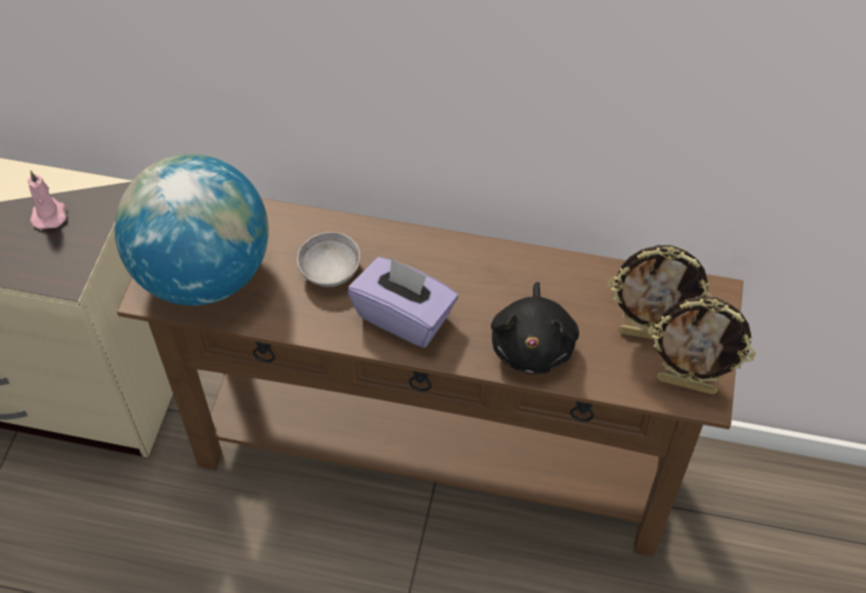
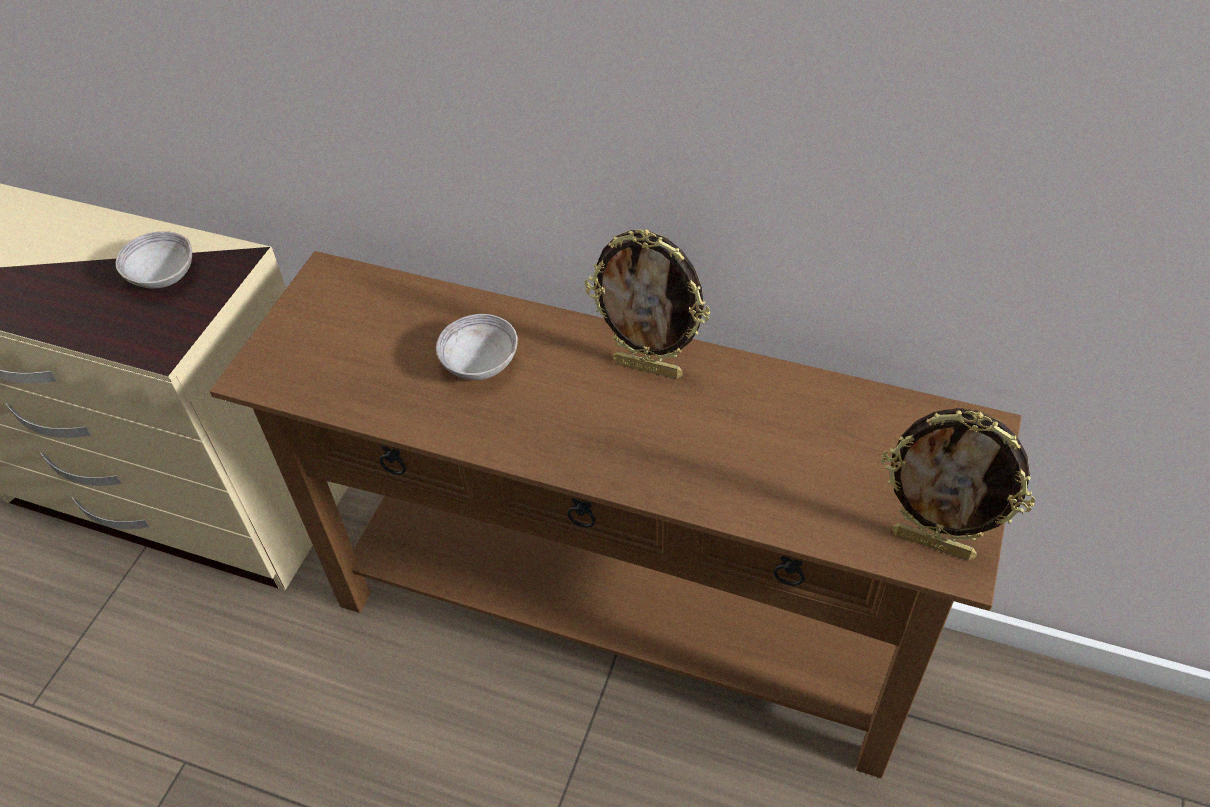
camera: 10 degrees right, 5 degrees down
pink candle [28,171,66,229] -> grey bowl [116,231,192,288]
globe [115,154,269,306] -> none
purple tissue box [348,257,458,348] -> none
black plush toy [491,282,579,374] -> none
picture frame [608,245,713,340] -> picture frame moved to [585,229,710,379]

